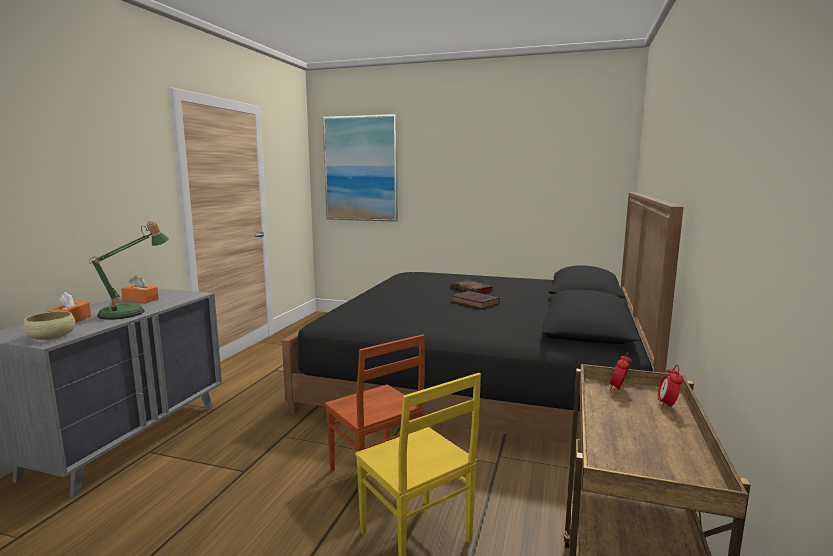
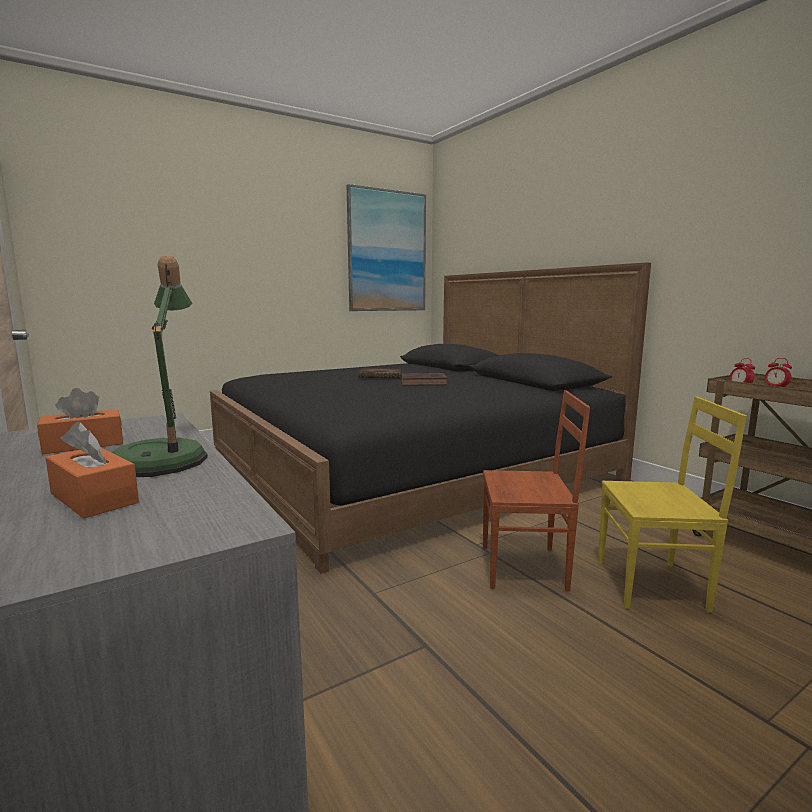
camera: 50 degrees left, 0 degrees up
beige bowl [23,311,75,340] -> none
picture [323,114,398,222] -> picture moved to [347,184,426,311]

